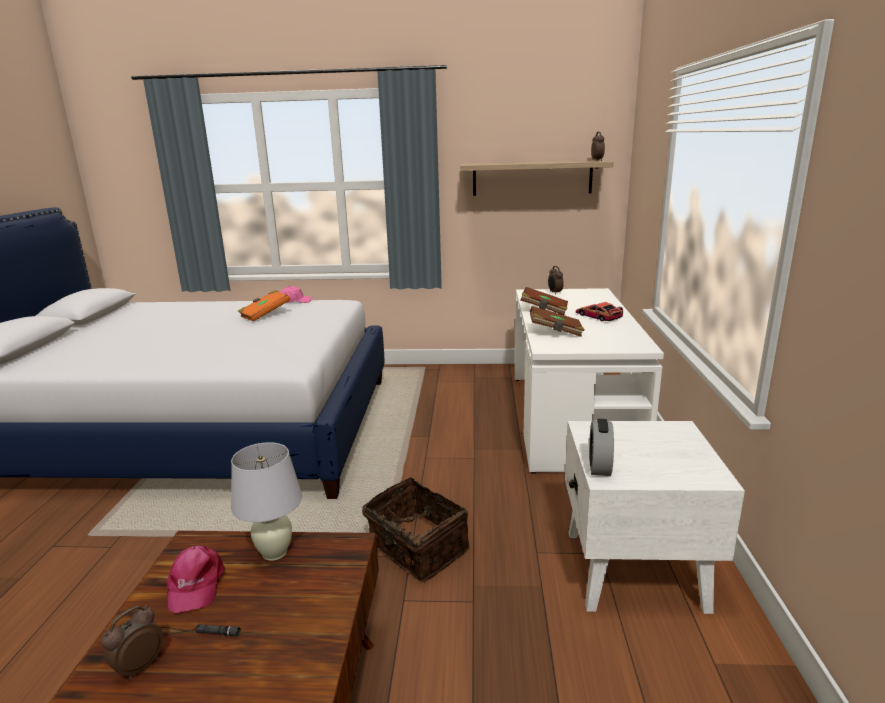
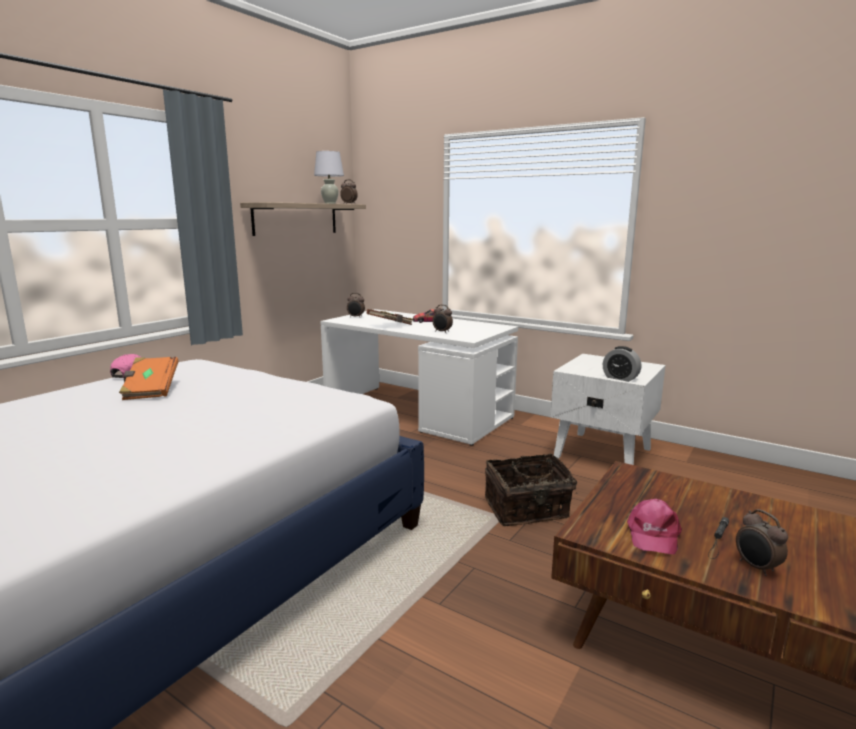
camera: 60 degrees left, 5 degrees down
pink cap [167,546,225,613] -> pink cap turned 90 degrees clockwise [627,499,682,554]
white table lamp [231,442,302,561] -> white table lamp moved to [314,151,344,204]
brown book [530,306,585,337] -> alarm clock [432,304,453,332]

